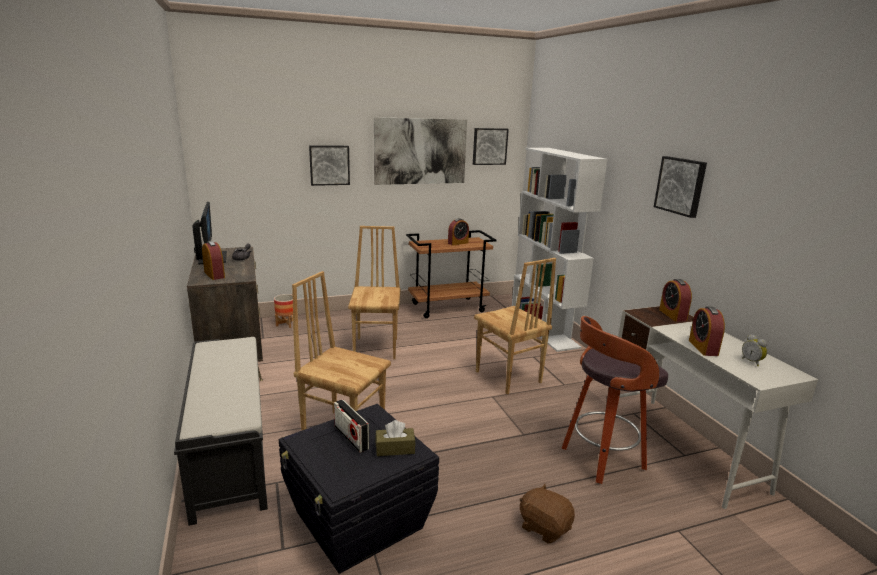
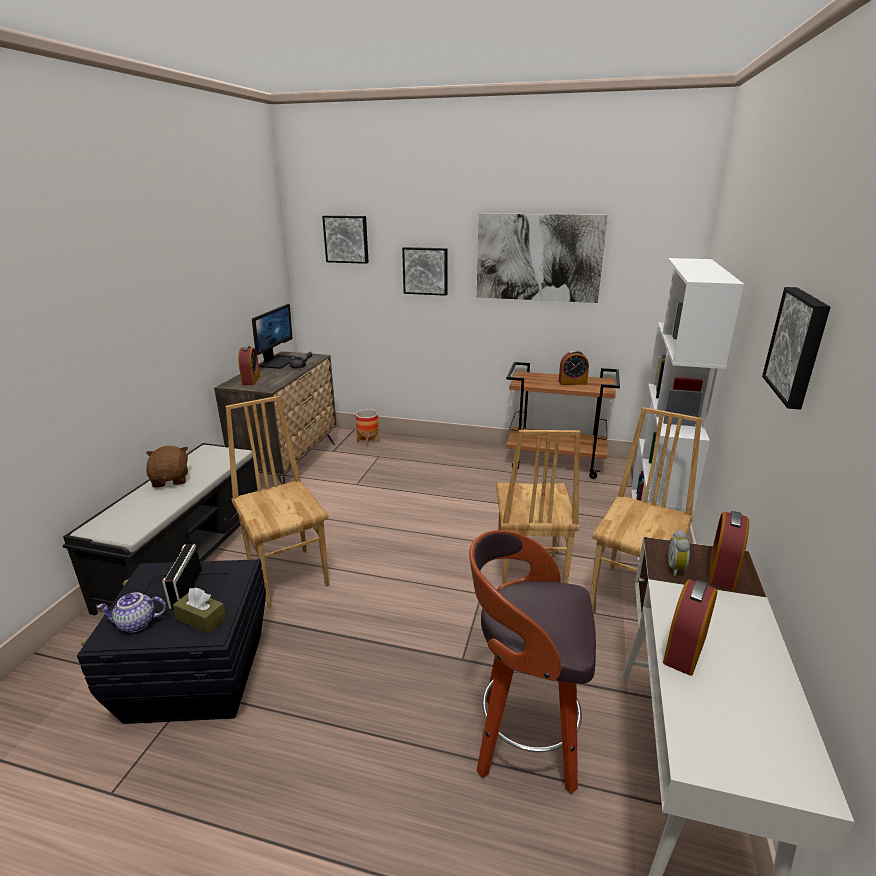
camera: 35 degrees right, 5 degrees up
brown chair [348,226,401,359] -> brown chair moved to [590,407,702,608]
picture [473,128,509,165] -> picture moved to [322,216,369,264]
brown plush toy [520,484,575,544] -> brown plush toy moved to [146,446,188,487]
alarm clock [742,334,767,366] -> alarm clock moved to [668,530,690,576]
none -> teapot [97,592,166,633]

